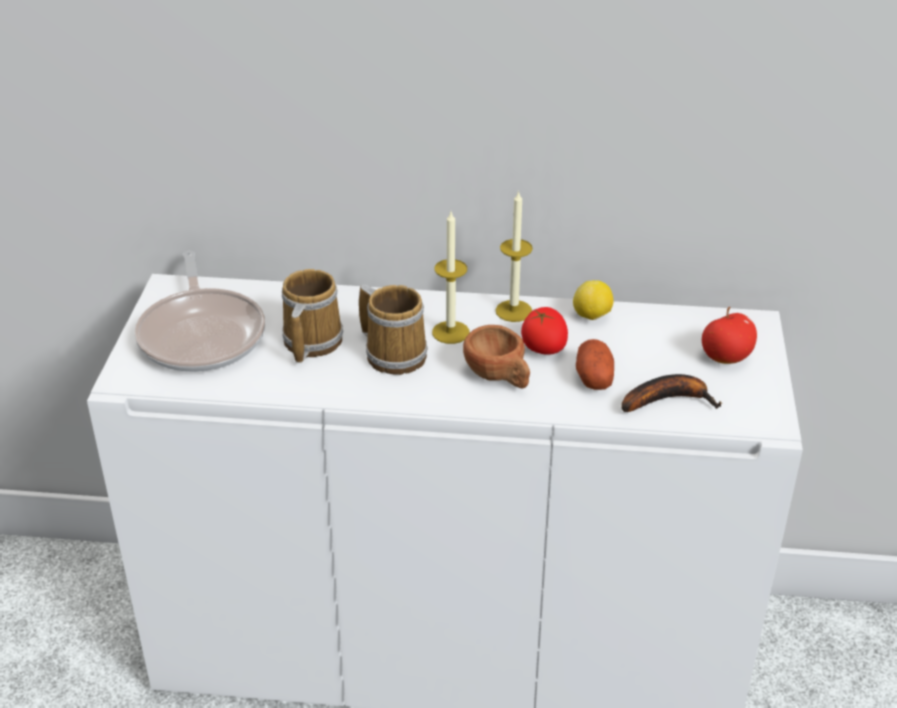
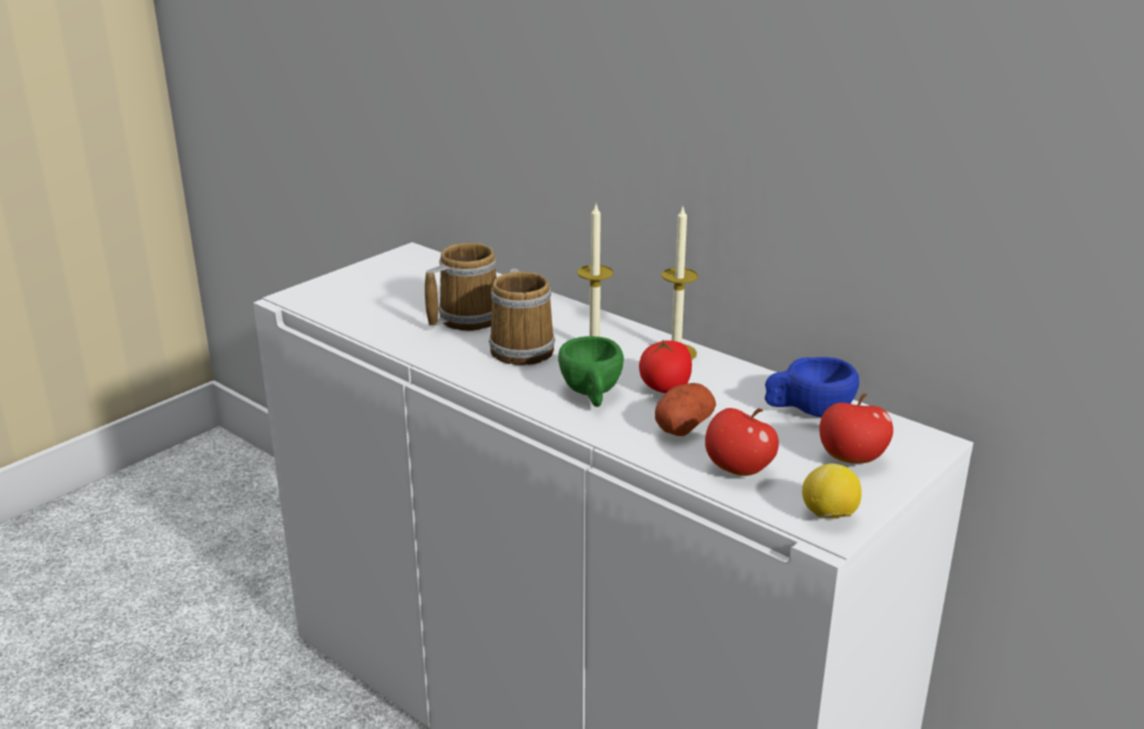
camera: 35 degrees right, 10 degrees down
frying pan [135,251,265,372] -> none
brown cup [463,325,530,388] -> green cup [558,336,624,407]
lemon [573,280,614,320] -> lemon moved to [802,463,862,518]
banana [621,374,721,412] -> apple [705,408,779,476]
none -> blue cup [765,357,859,417]

